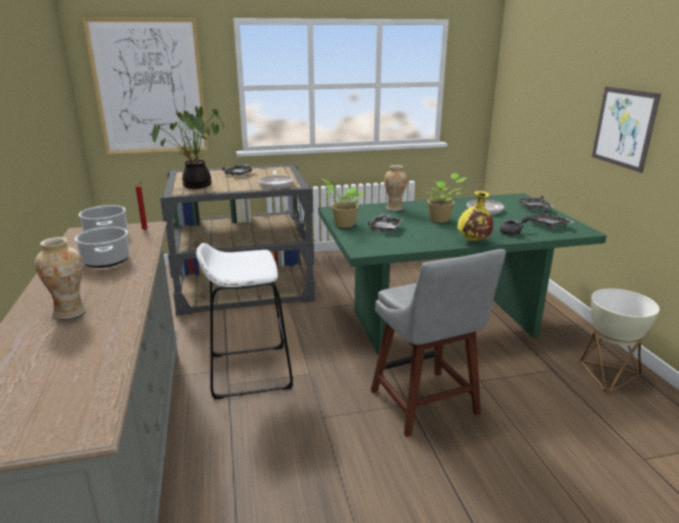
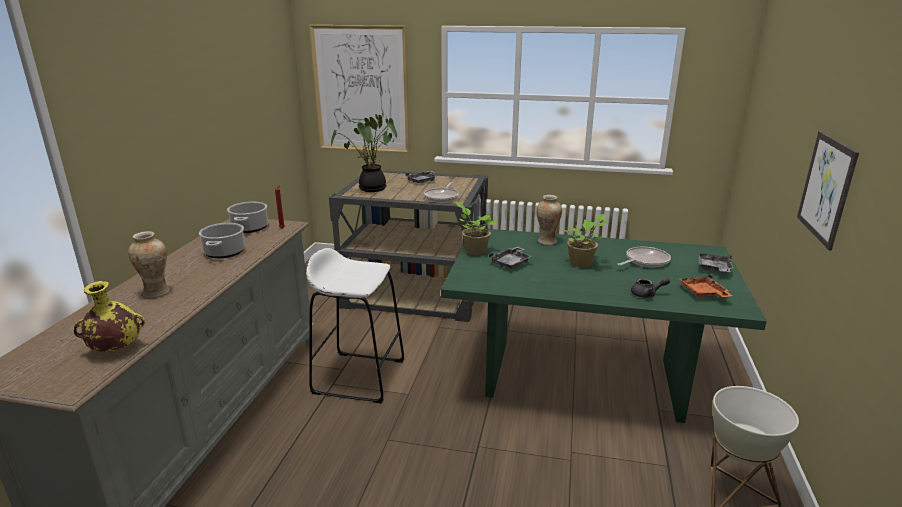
camera: 25 degrees right, 0 degrees up
grey chair [371,249,506,437] -> none
yellow vase [457,191,493,241] -> yellow vase moved to [74,281,145,351]
grey tray [528,210,574,228] -> orange tray [678,273,732,298]

